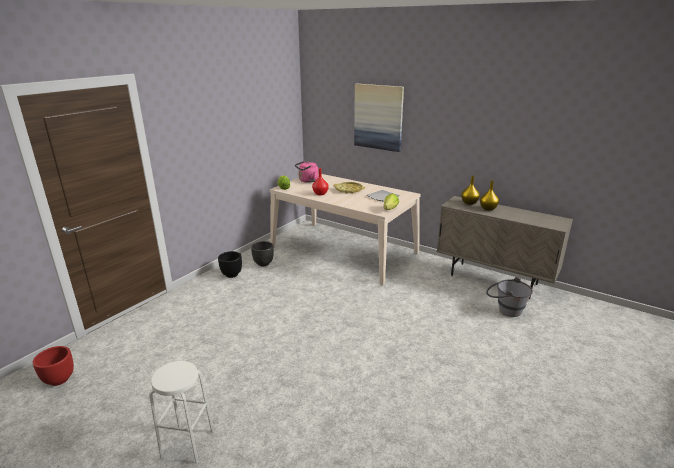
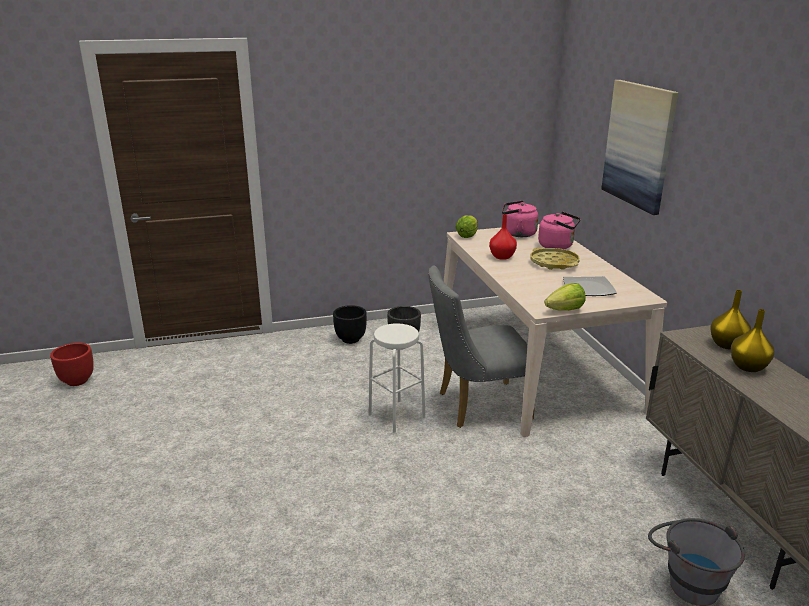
camera: 40 degrees right, 0 degrees up
white stool [149,361,214,464] -> white stool moved to [368,324,425,433]
none -> grey chair [429,266,535,428]
none -> pink kettle [538,212,581,249]

